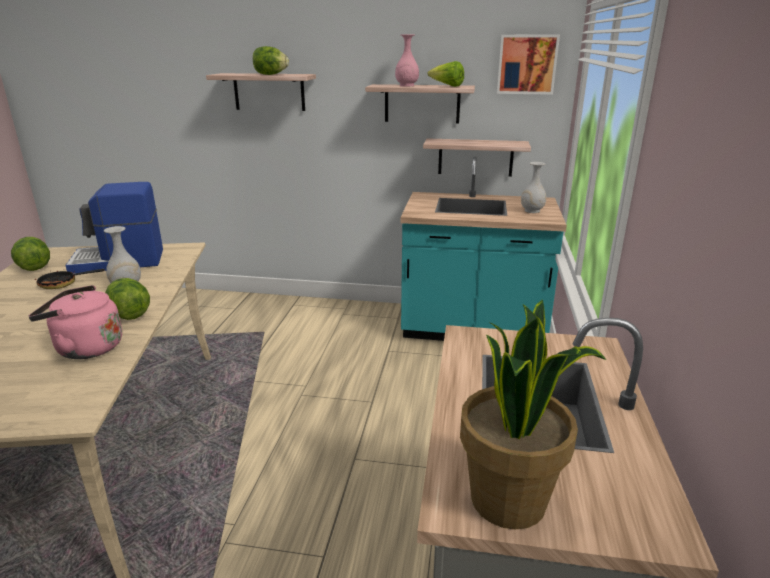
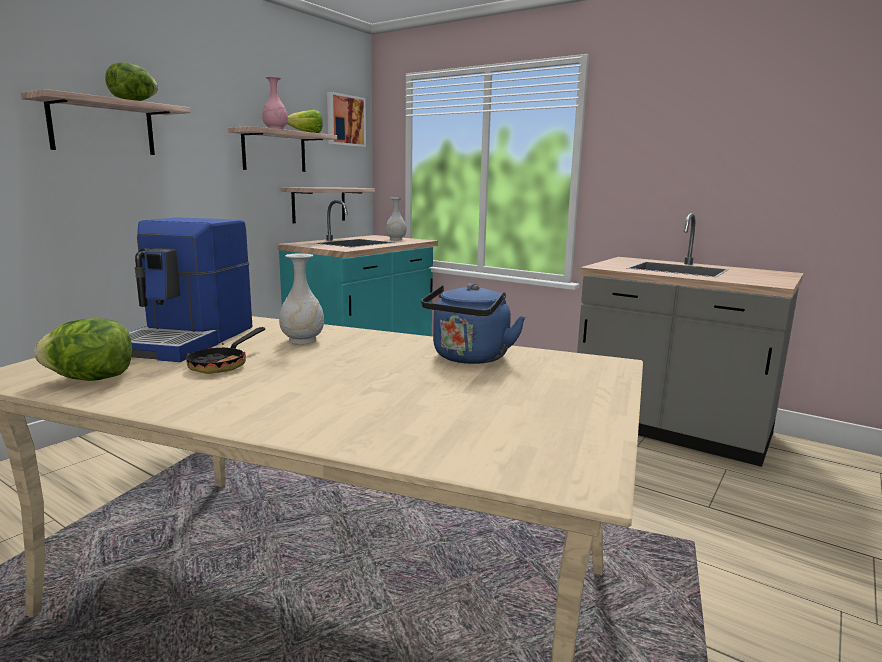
camera: 65 degrees left, 10 degrees down
pink kettle [29,285,122,359] -> blue kettle [421,283,525,364]
lettuce [105,278,150,320] -> none
potted plant [460,300,606,530] -> none

